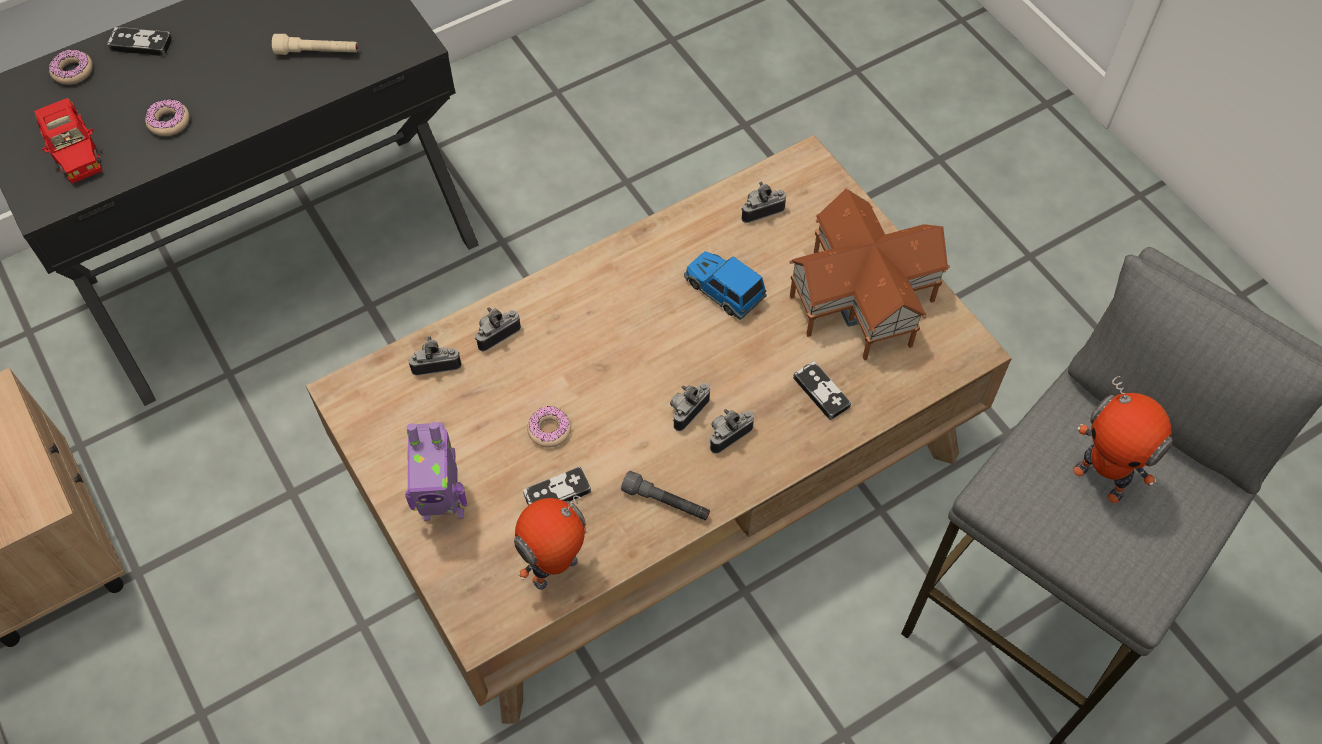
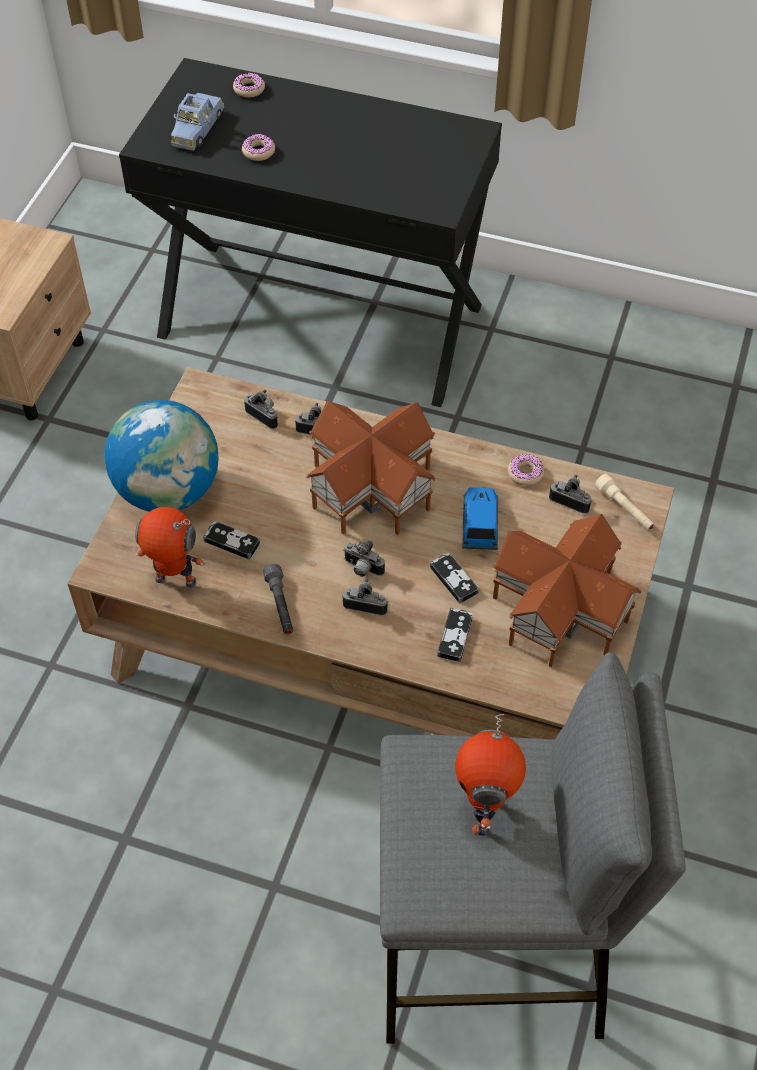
camera: 50 degrees right, 5 degrees down
red toy car [34,98,102,183] -> blue toy car [171,93,224,151]
game controller [107,27,172,56] -> game controller moved to [430,553,479,604]
beige flashlight [272,34,358,55] -> beige flashlight moved to [595,474,655,531]
toy robot [405,422,467,521] -> globe [104,400,219,512]
donut [527,406,571,448] -> donut moved to [508,454,544,486]
camera [670,383,710,431] -> camera turned 150 degrees counterclockwise [343,540,385,577]
none -> toy house [306,401,436,535]

